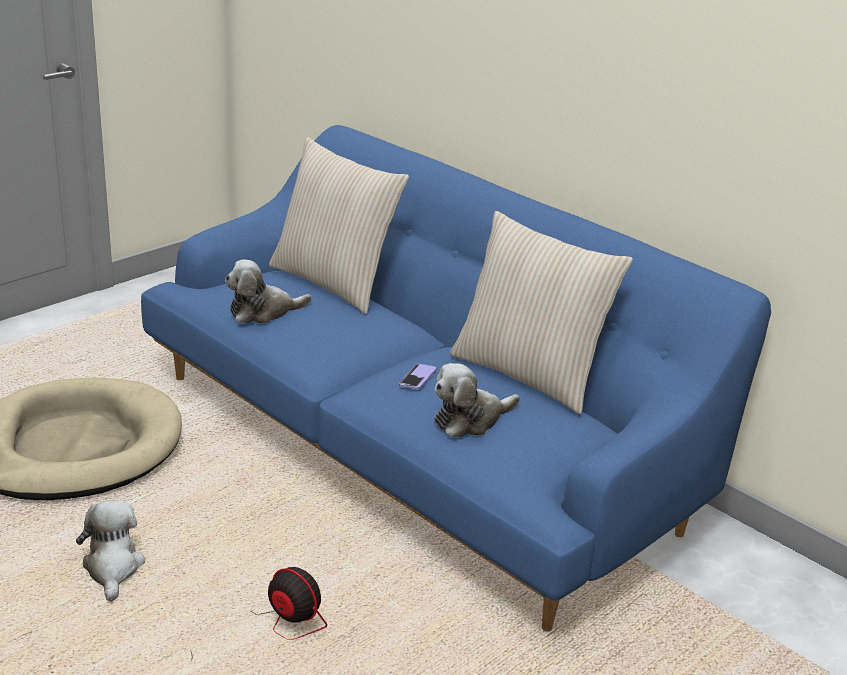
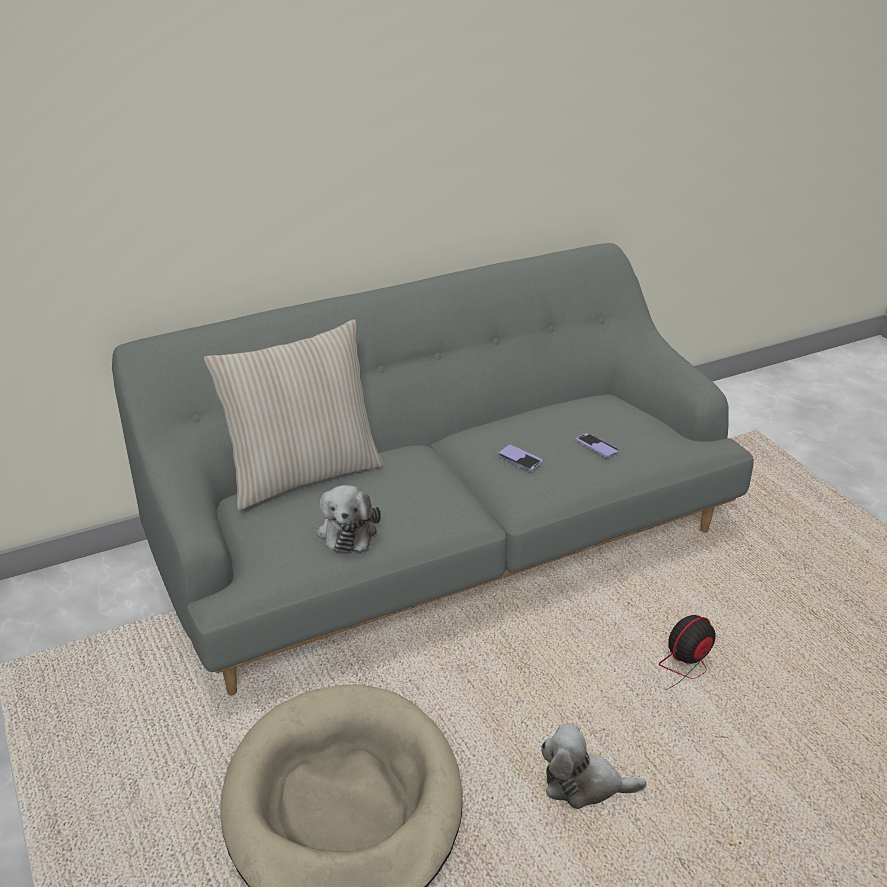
camera: 70 degrees left, 5 degrees up
blue sofa [141,125,771,632] -> grey sofa [112,243,754,695]
plush toy [434,363,520,437] -> phone [576,433,619,457]
beige pillow [450,211,633,414] -> none

